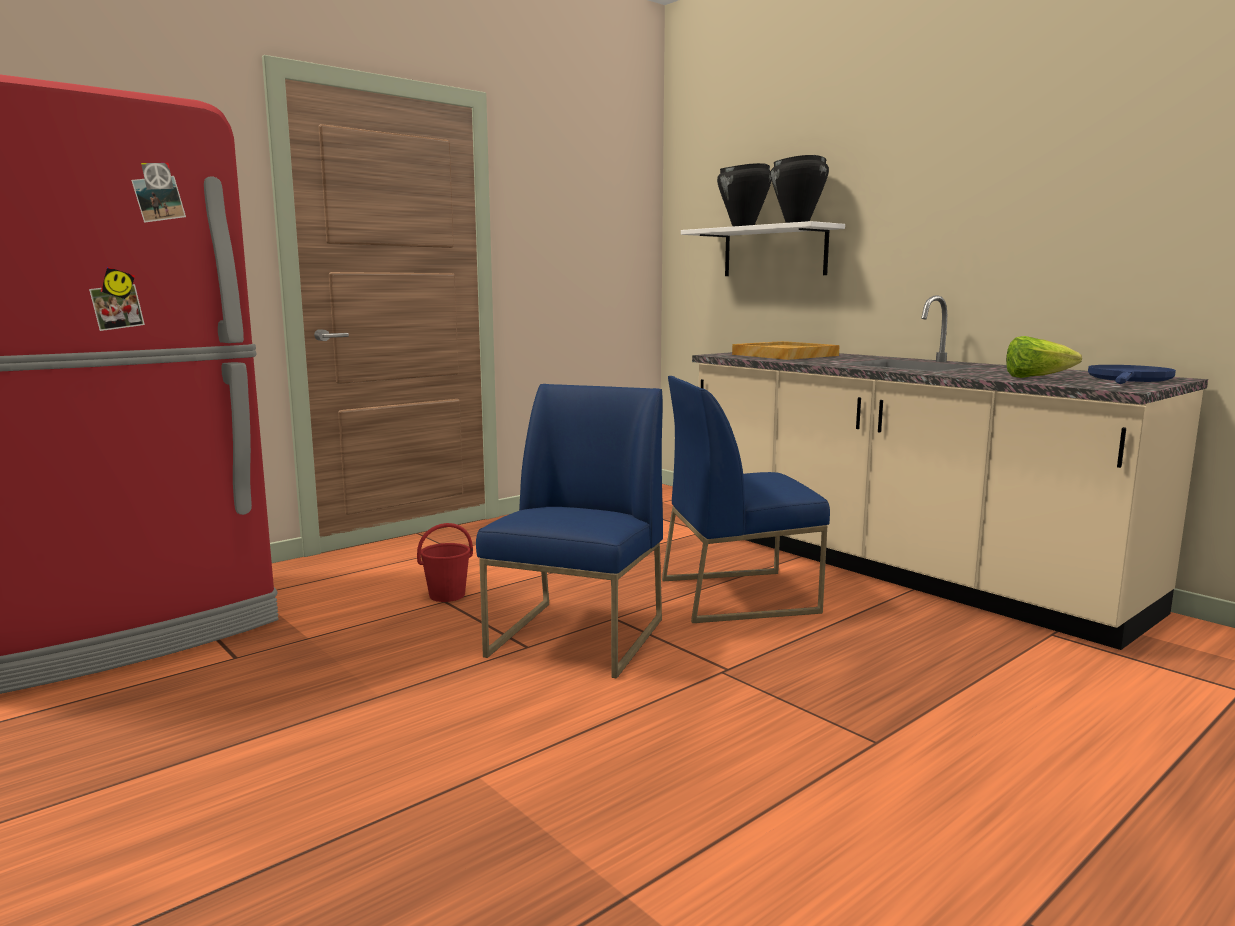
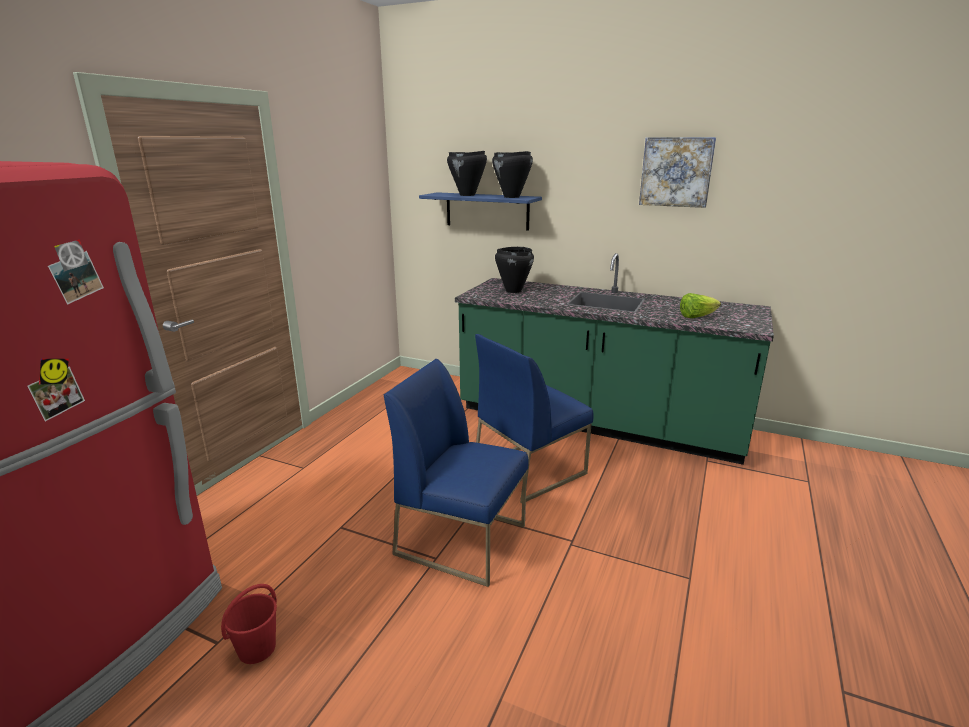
camera: 25 degrees left, 10 degrees up
red bucket [417,523,473,602] -> red bucket moved to [221,584,277,664]
blue chair [476,384,663,678] -> blue chair turned 60 degrees counterclockwise [384,359,529,587]
white shelf [681,221,845,276] -> blue shelf [419,192,542,231]
beige counter [692,295,1208,650] -> green counter [455,253,774,465]
beige tray [732,341,840,360] -> black cooking pot [495,247,534,293]
blue frying pan [1088,365,1176,384] -> none
none -> picture [639,137,716,208]

